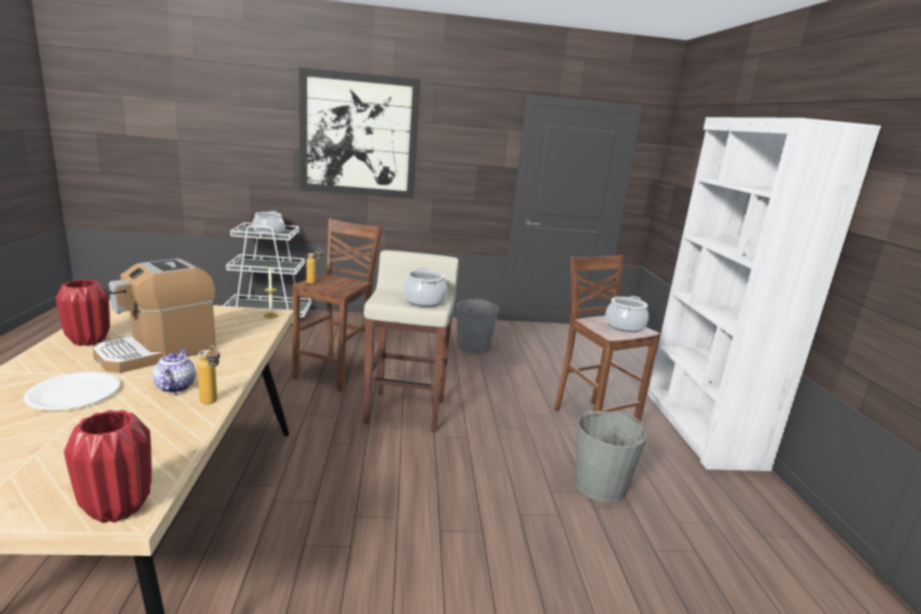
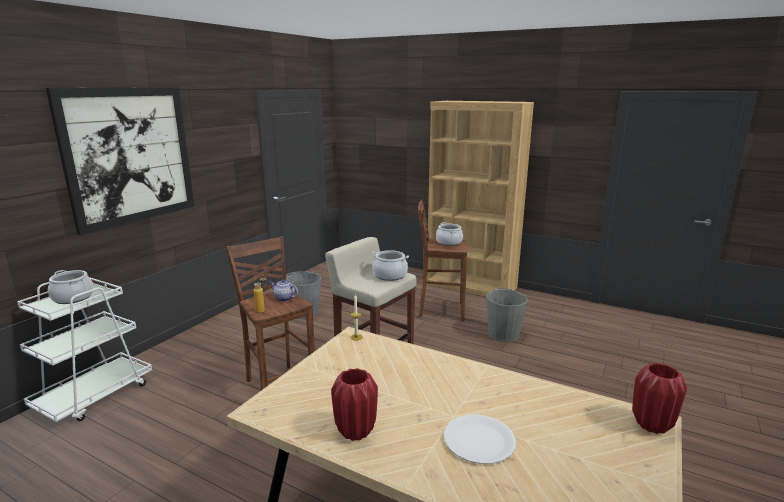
camera: 55 degrees left, 0 degrees up
coffee machine [93,258,216,373] -> none
teapot [152,349,196,393] -> teapot moved to [270,279,298,302]
bottle [197,345,220,404] -> none
white bookcase [648,117,881,471] -> brown bookcase [427,101,534,296]

